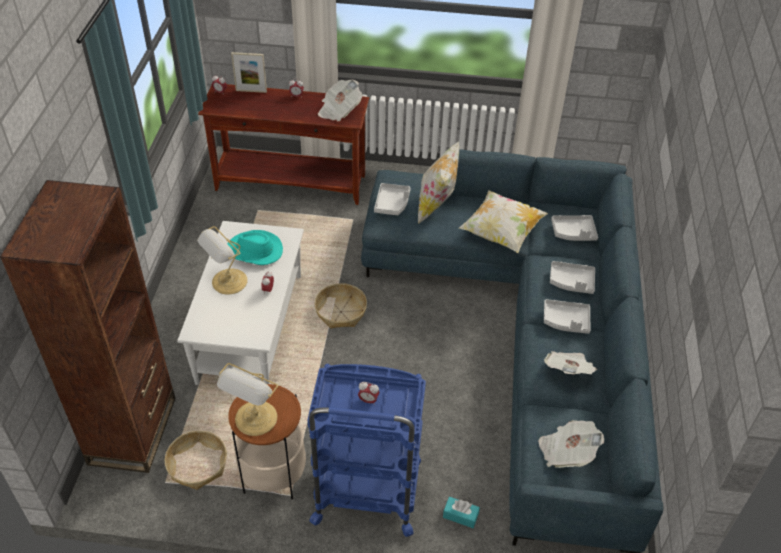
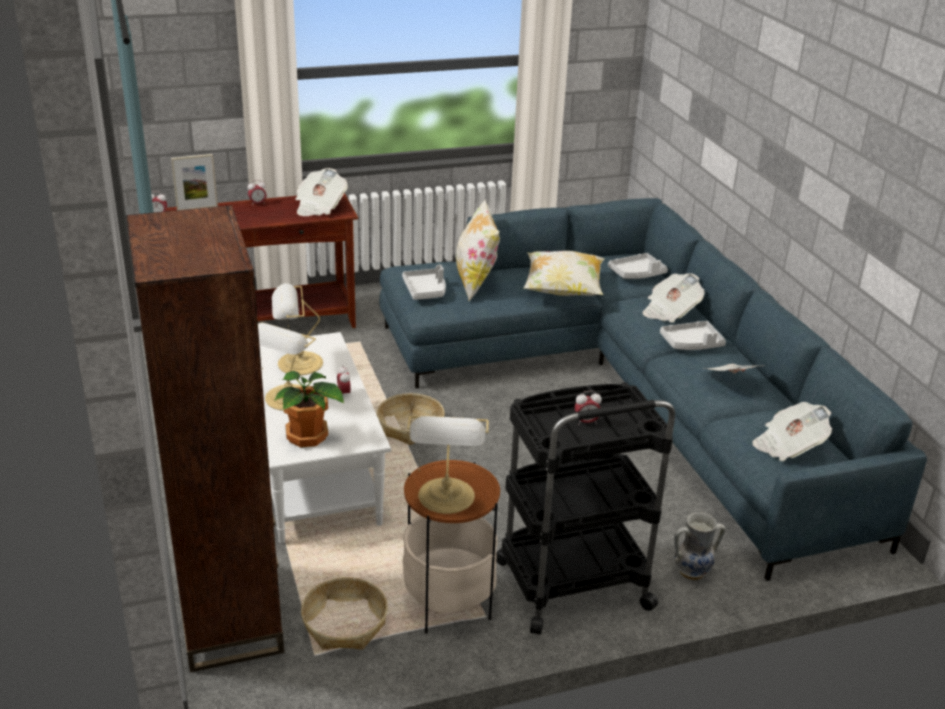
camera: 25 degrees left, 15 degrees down
turquoise hat [227,230,283,265] -> table lamp [272,283,323,375]
blue cart [308,364,426,537] -> black cart [496,382,675,635]
turquoise tissue box [443,497,480,528] -> vase [673,512,725,580]
grey tray [550,261,595,294] -> newspaper [643,273,705,323]
none -> potted plant [274,371,344,448]

